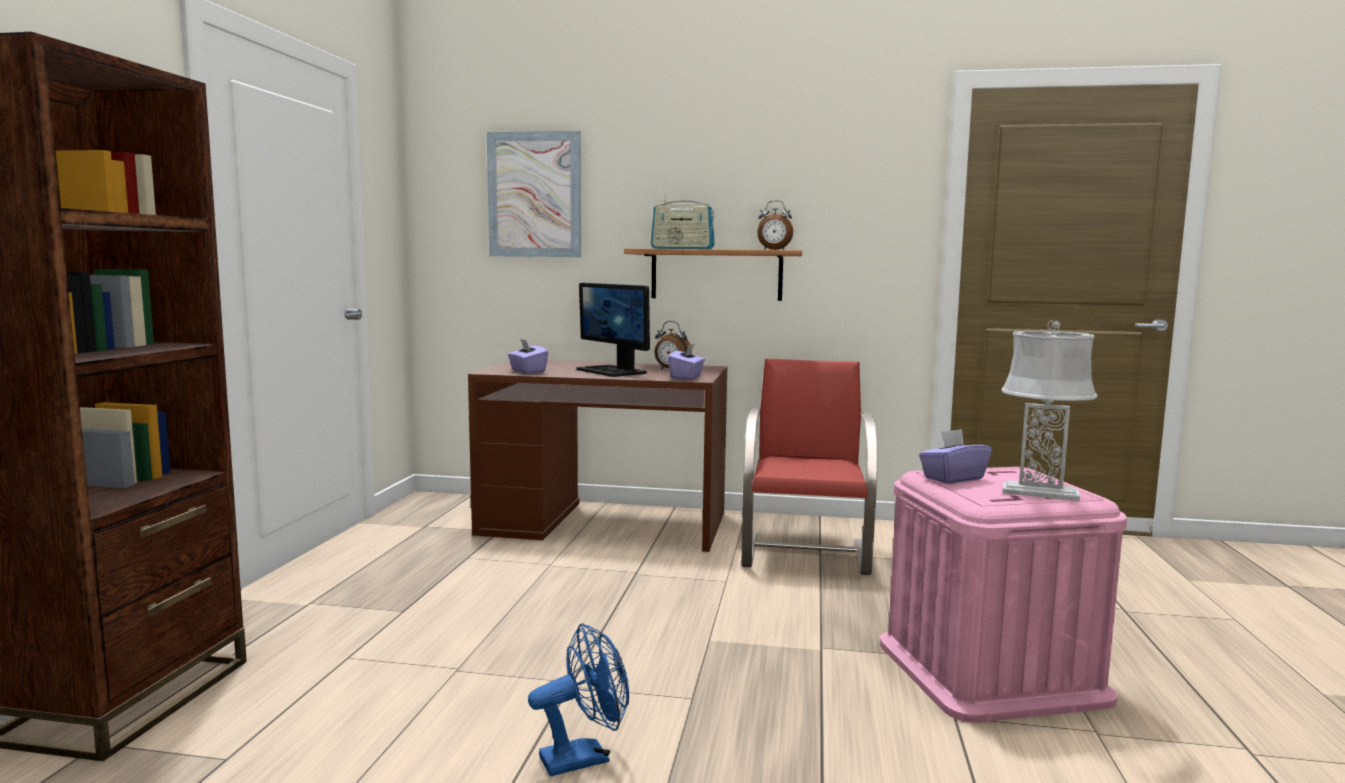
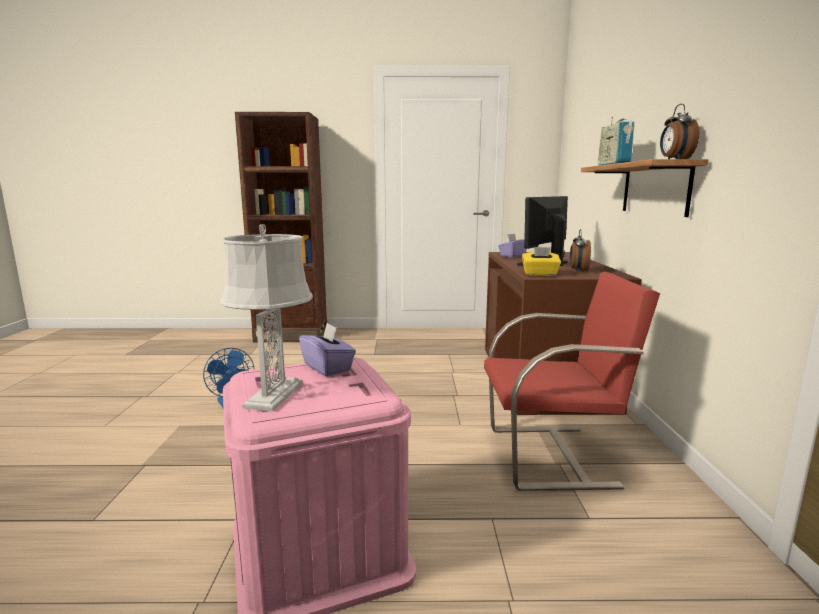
camera: 80 degrees right, 5 degrees up
picture [487,131,581,257] -> none
purple tissue box [668,344,705,380] -> yellow tissue box [522,247,561,276]

